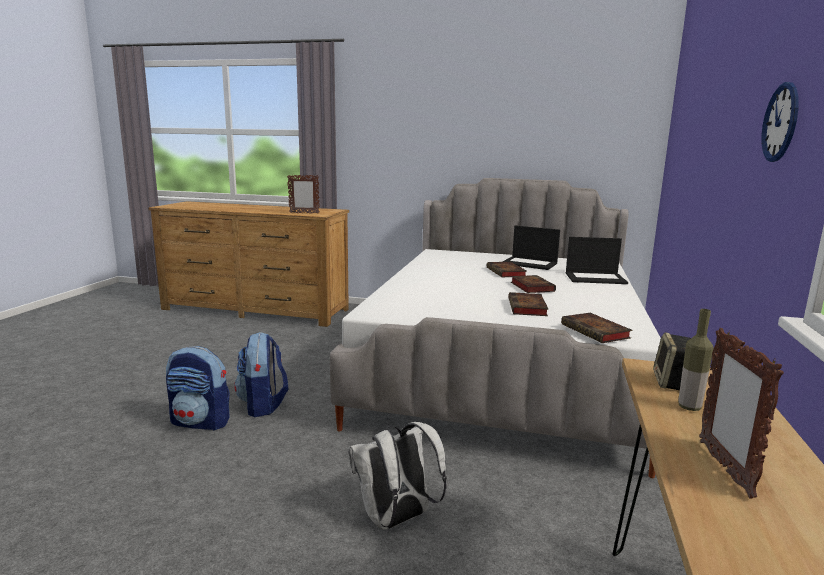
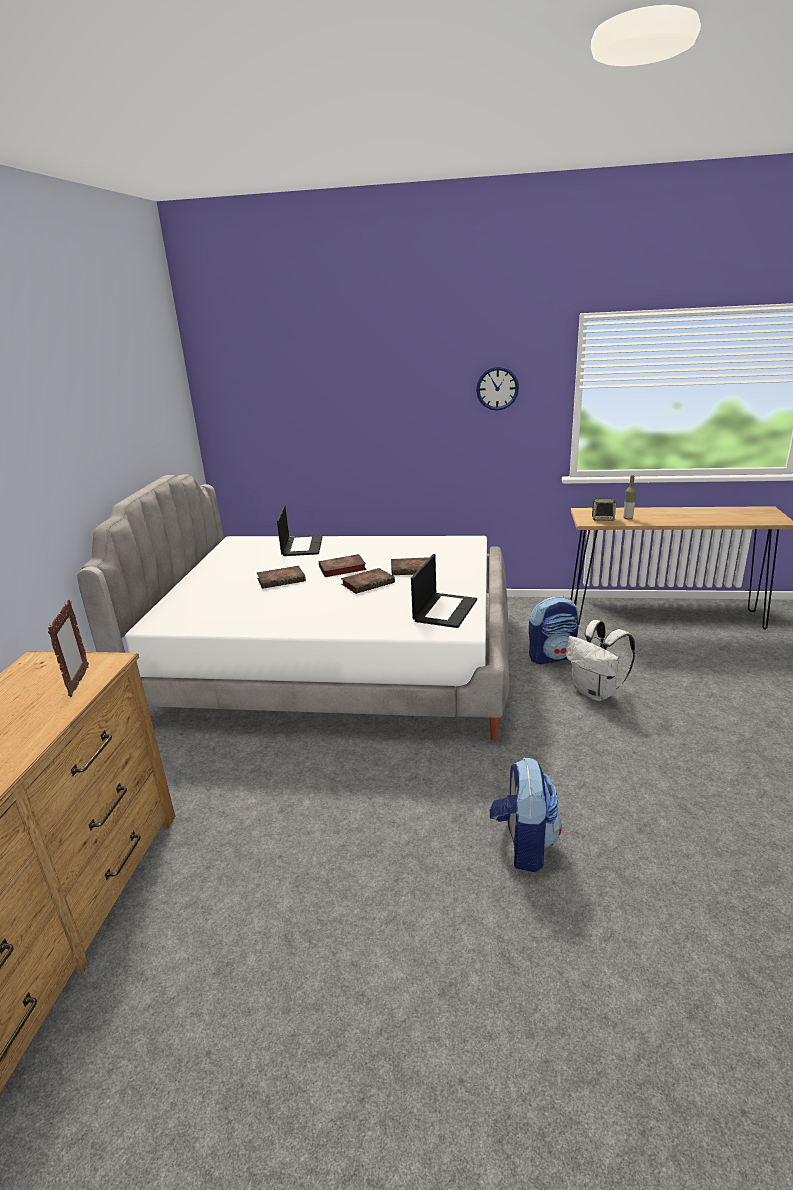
camera: 95 degrees left, 10 degrees up
backpack [234,332,288,417] -> backpack moved to [529,596,579,664]
laptop [502,225,560,270] -> laptop moved to [411,554,477,628]
book [561,313,632,343] -> book moved to [341,568,395,594]
picture frame [699,328,784,498] -> none

